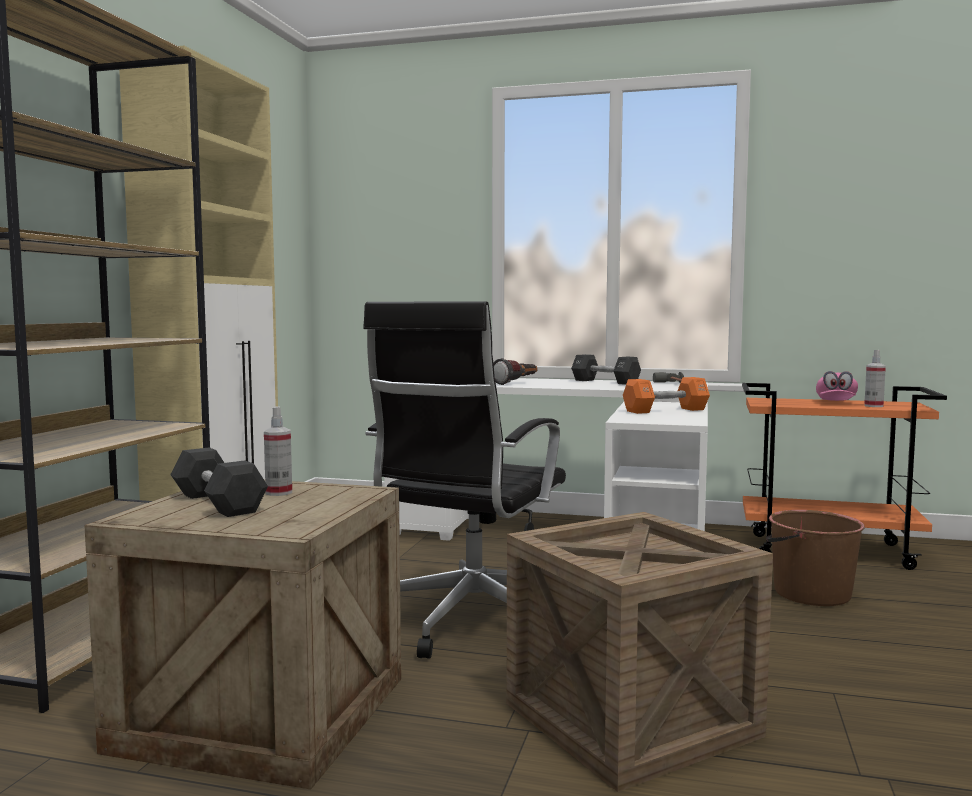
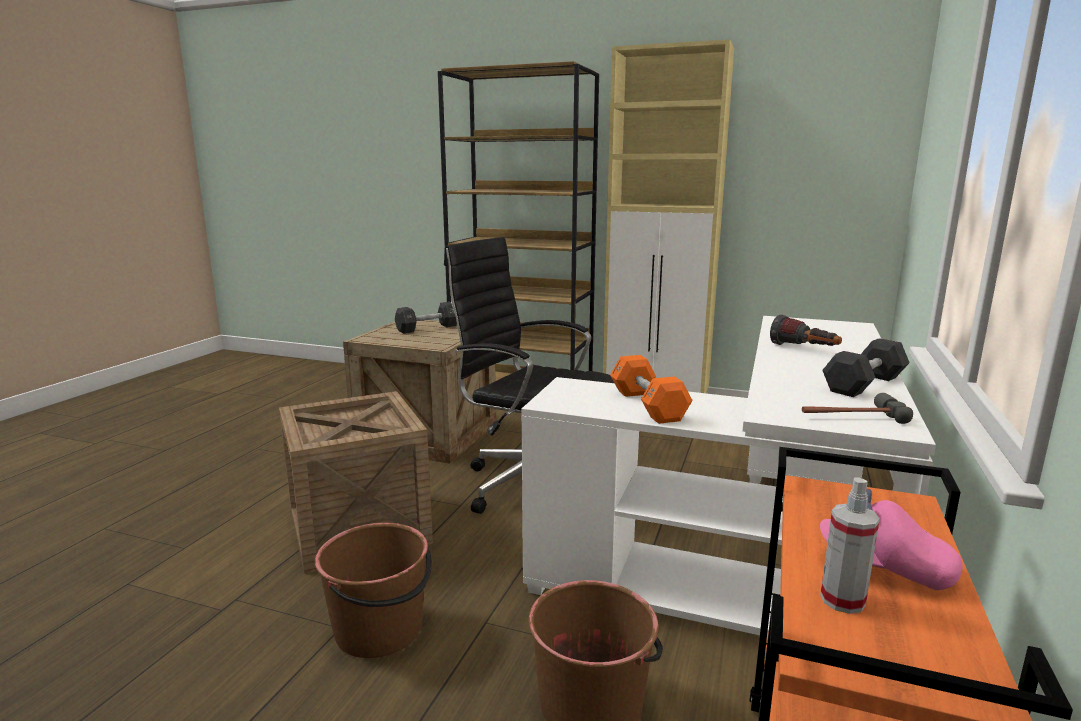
camera: 95 degrees right, 10 degrees up
spray bottle [264,406,292,496] -> none
none -> brown bucket [315,523,432,658]

